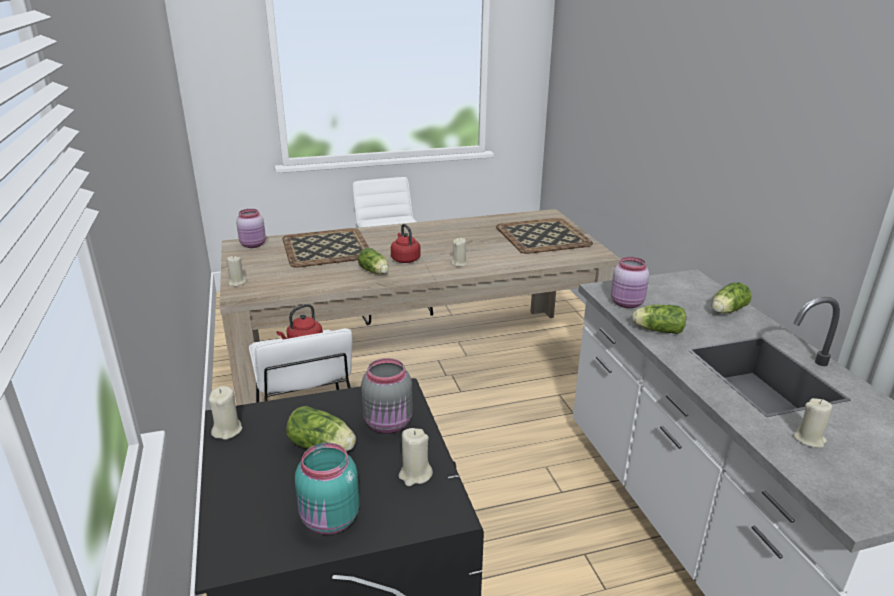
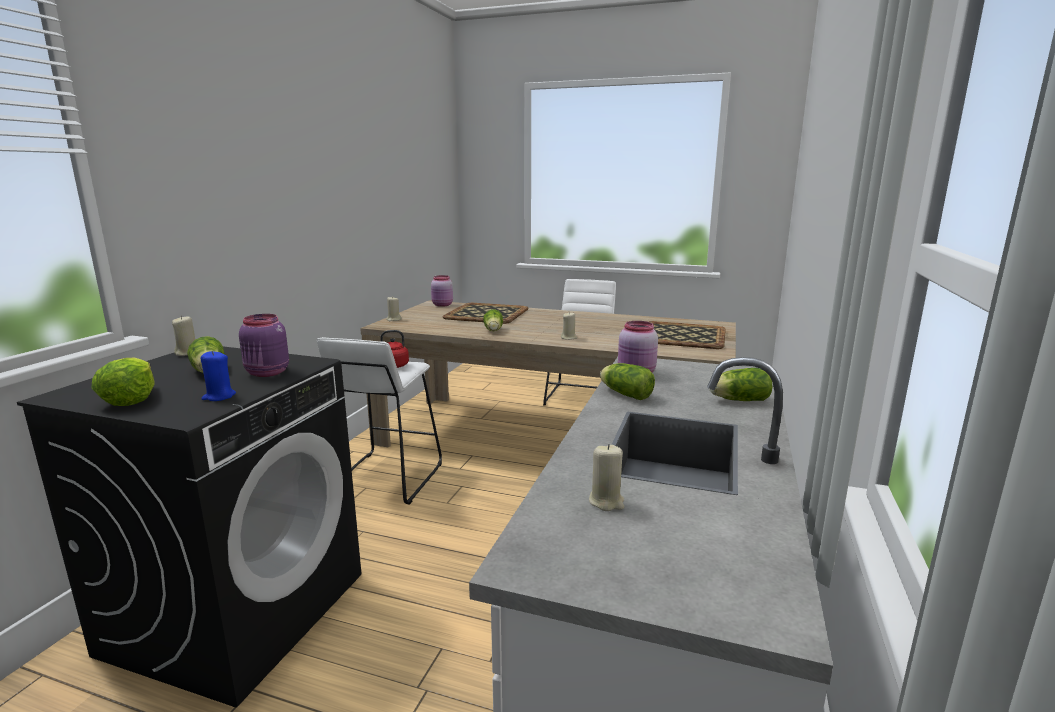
camera: 35 degrees right, 10 degrees down
turquoise jar [295,443,360,535] -> lettuce [91,357,154,406]
grey jar [361,358,413,434] -> purple jar [239,314,289,377]
red kettle [391,224,421,263] -> none
beige candle [399,428,433,486] -> blue candle [200,351,236,401]

